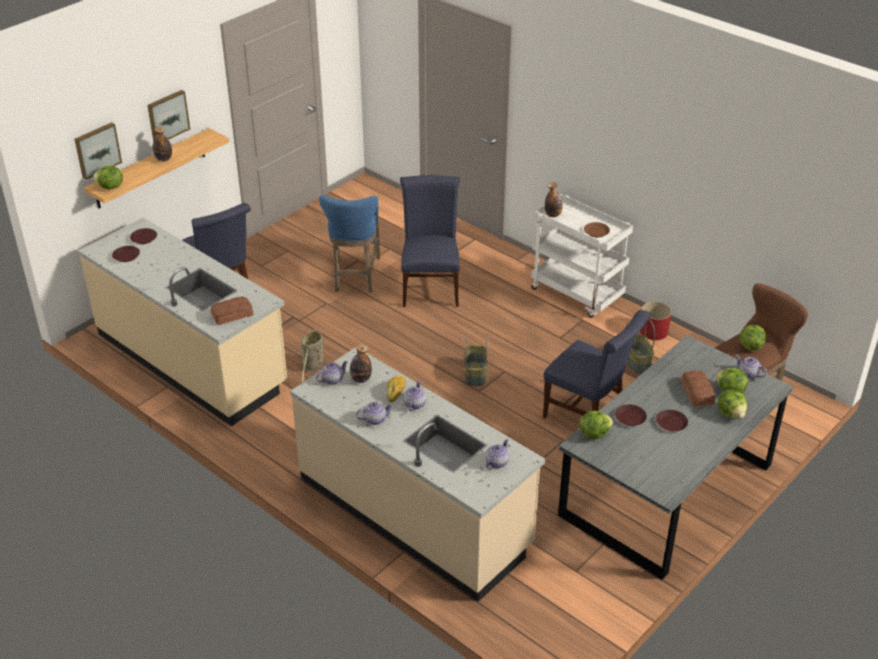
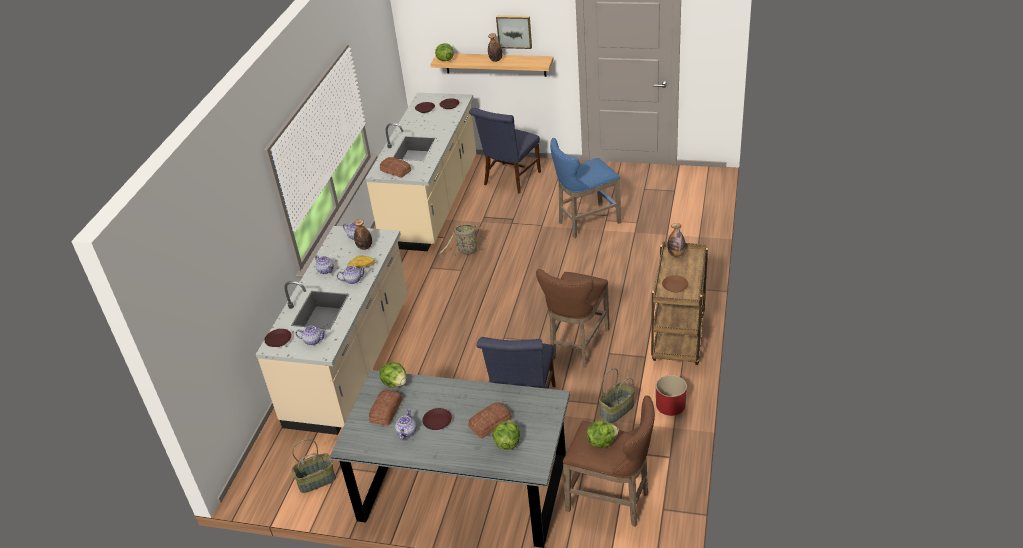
camera: 65 degrees right, 0 degrees up
picture [74,122,122,180] -> none
blue chair [400,175,460,307] -> none
basket [464,334,488,386] -> basket moved to [292,439,336,493]
white cart [531,194,633,318] -> brown cart [651,241,708,365]
brown plate [615,404,647,426] -> brown plate moved to [264,329,292,347]
lettuce [718,389,747,419] -> none
teapot [735,355,767,379] -> teapot moved to [395,409,417,440]
none -> bread [369,390,403,426]
none -> brown stool [536,269,610,368]

